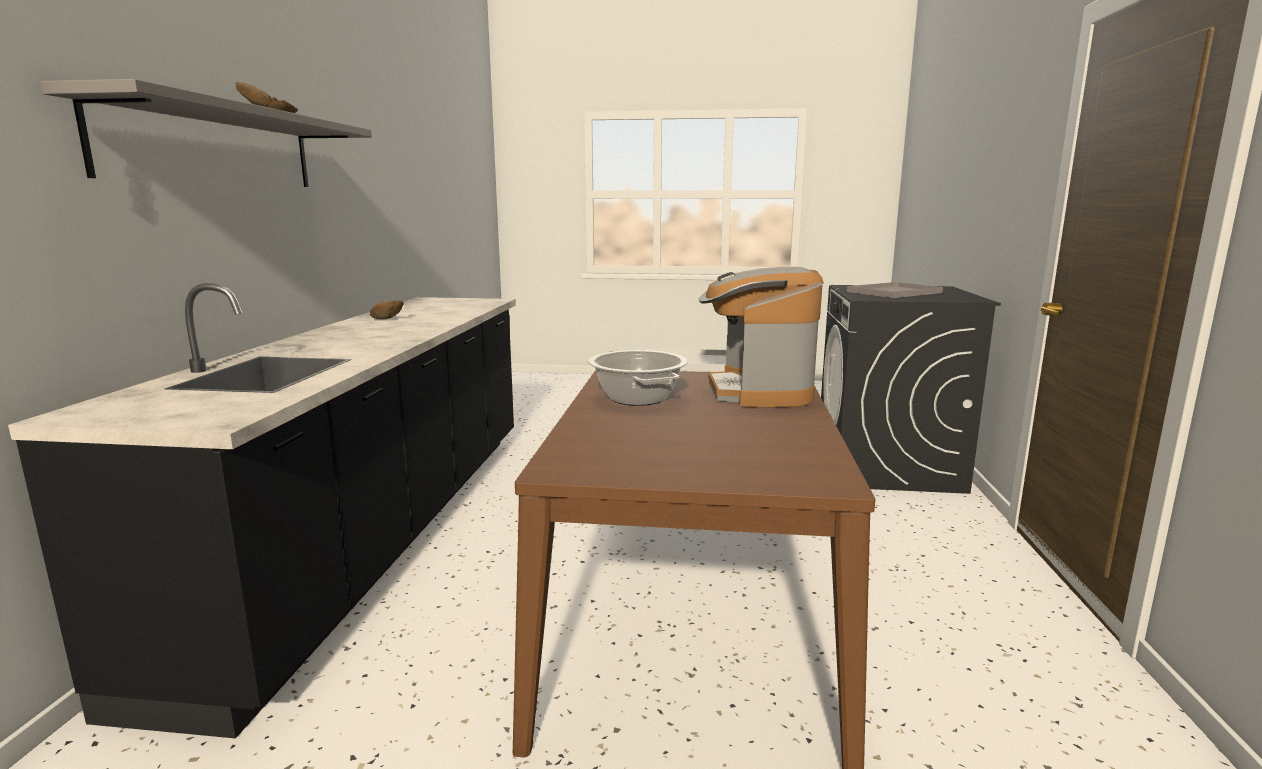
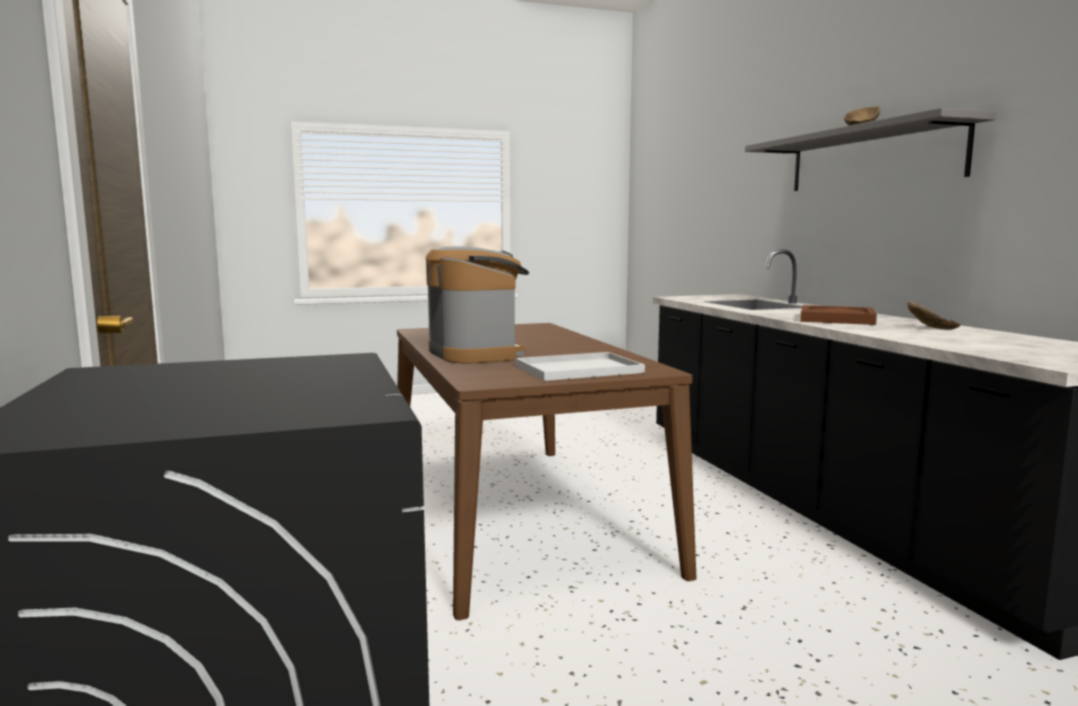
camera: 155 degrees right, 5 degrees down
cooking pot [588,350,688,406] -> none
grey tray [847,282,943,298] -> none
none -> brown tray [800,305,877,325]

